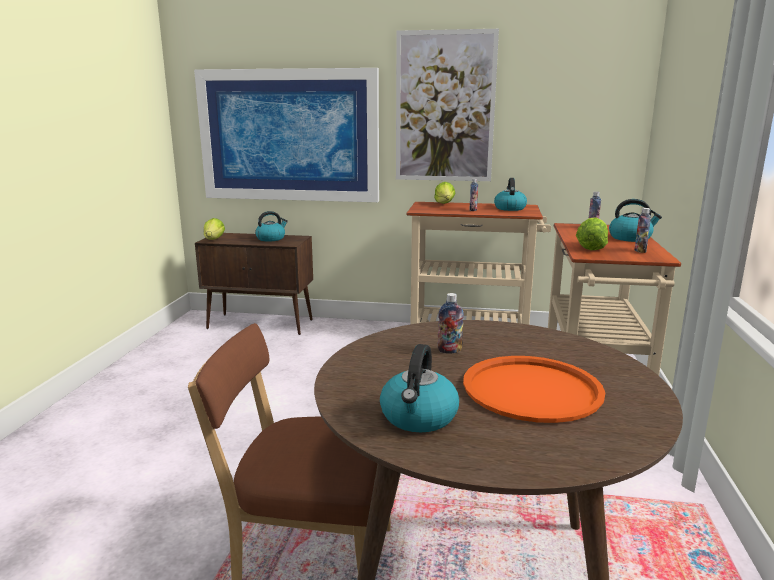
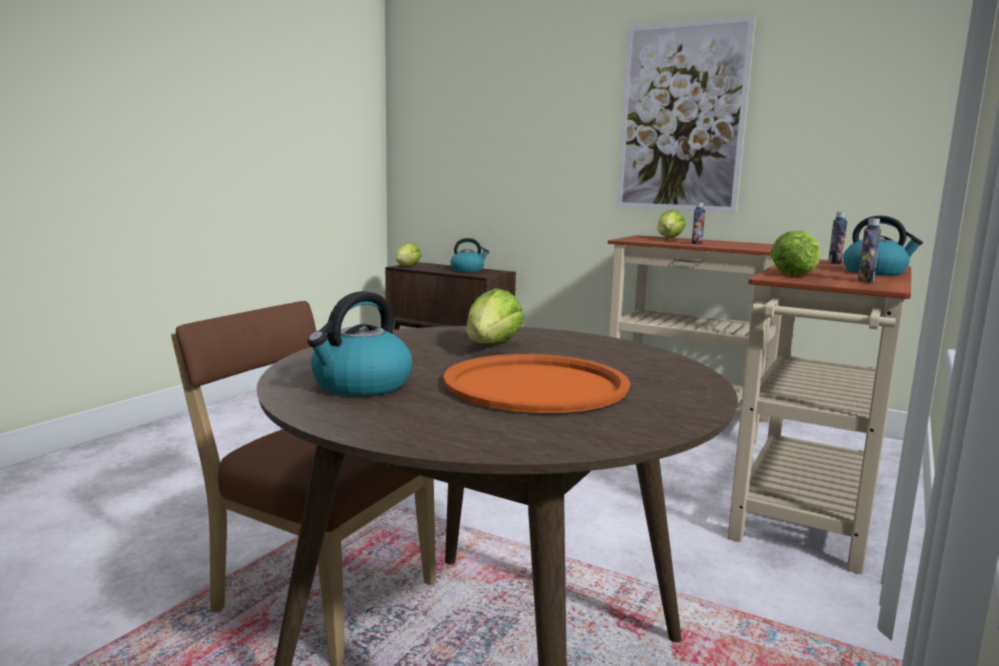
camera: 20 degrees right, 5 degrees down
picture [194,68,379,202] -> none
bottle [437,293,464,353] -> lettuce [466,288,524,343]
kettle [494,178,527,211] -> none

